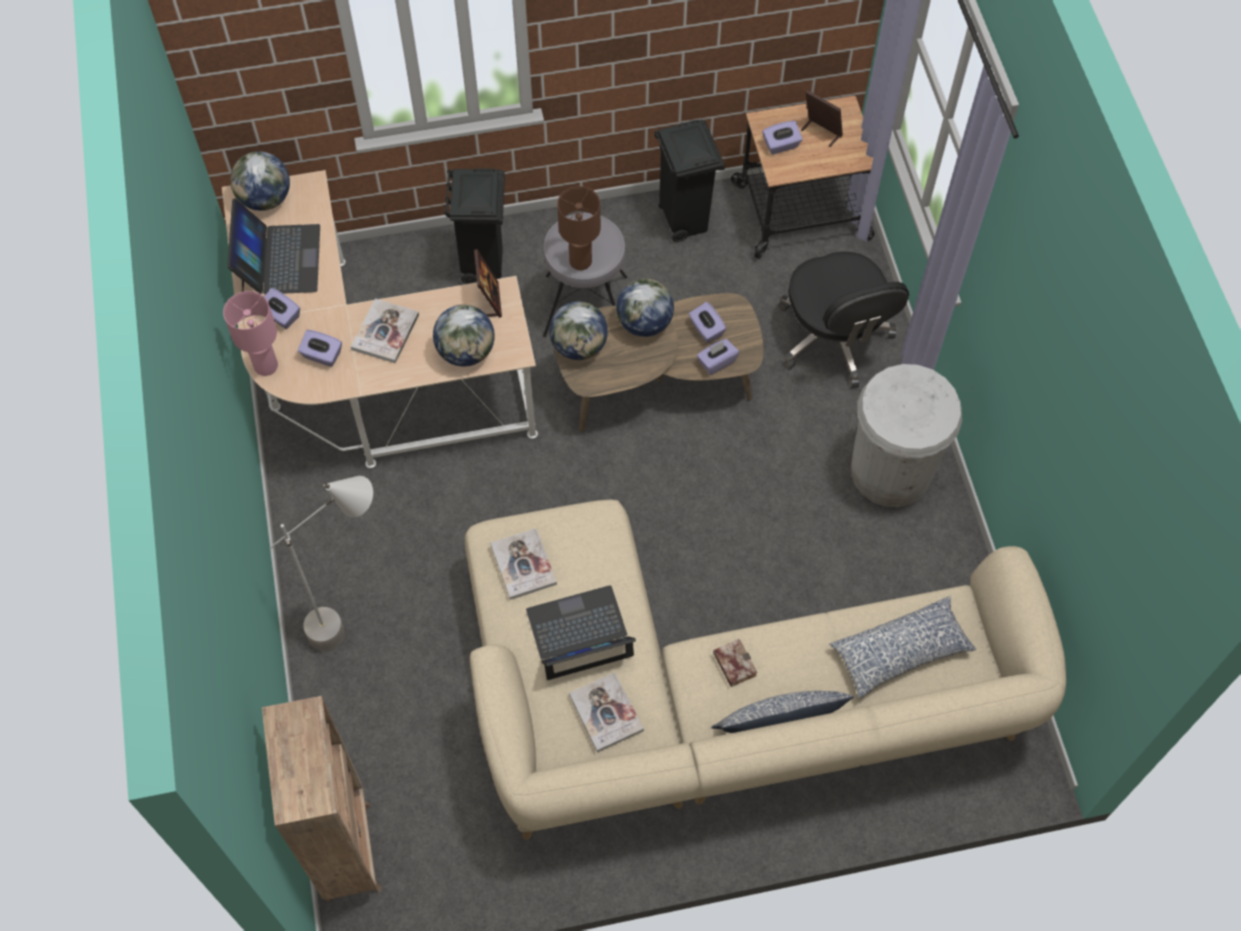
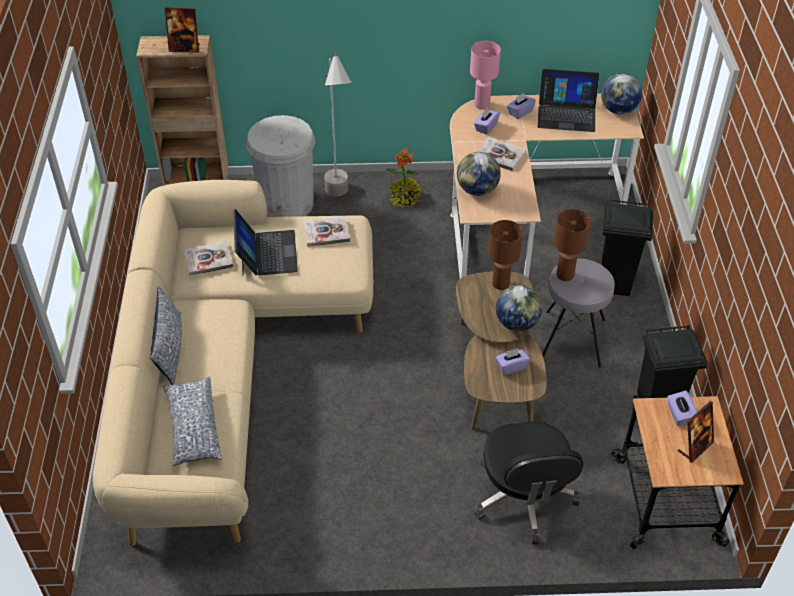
camera: 100 degrees right, 15 degrees down
picture frame [474,249,502,318] -> picture frame moved to [165,7,200,53]
globe [549,301,608,360] -> brown table lamp [488,220,523,290]
purple tissue box [697,339,739,375] -> none
book [713,639,757,687] -> none
black office chair [779,252,909,388] -> black office chair turned 90 degrees counterclockwise [475,421,583,545]
white trash can [851,364,962,507] -> white trash can moved to [246,115,315,217]
none -> potted plant [386,147,422,208]

